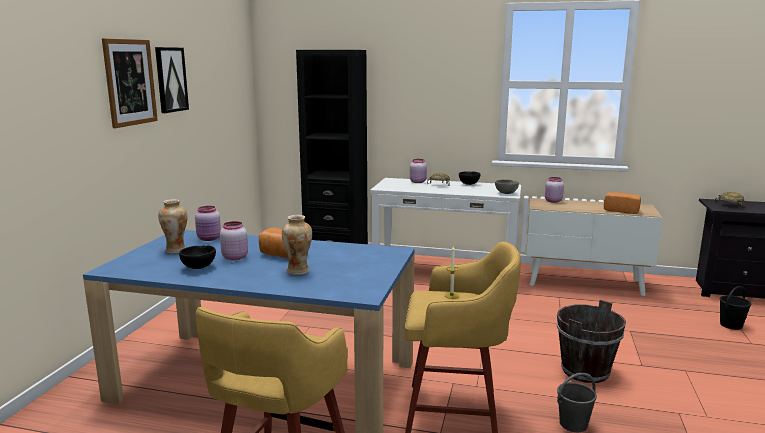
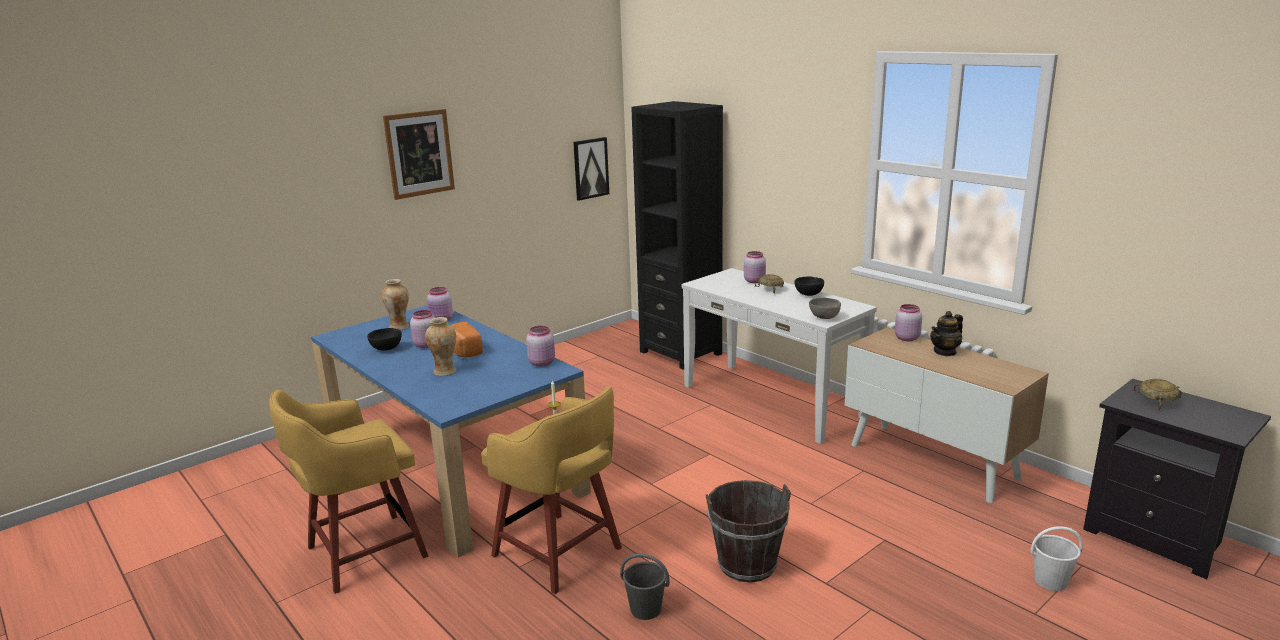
camera: 35 degrees right, 5 degrees up
picture [155,47,189,113] -> picture moved to [573,137,609,201]
bread [604,192,641,214] -> none
black bucket [720,286,751,330] -> white bucket [1030,526,1083,591]
none -> pink jar [526,326,555,366]
none -> teapot [930,311,963,356]

